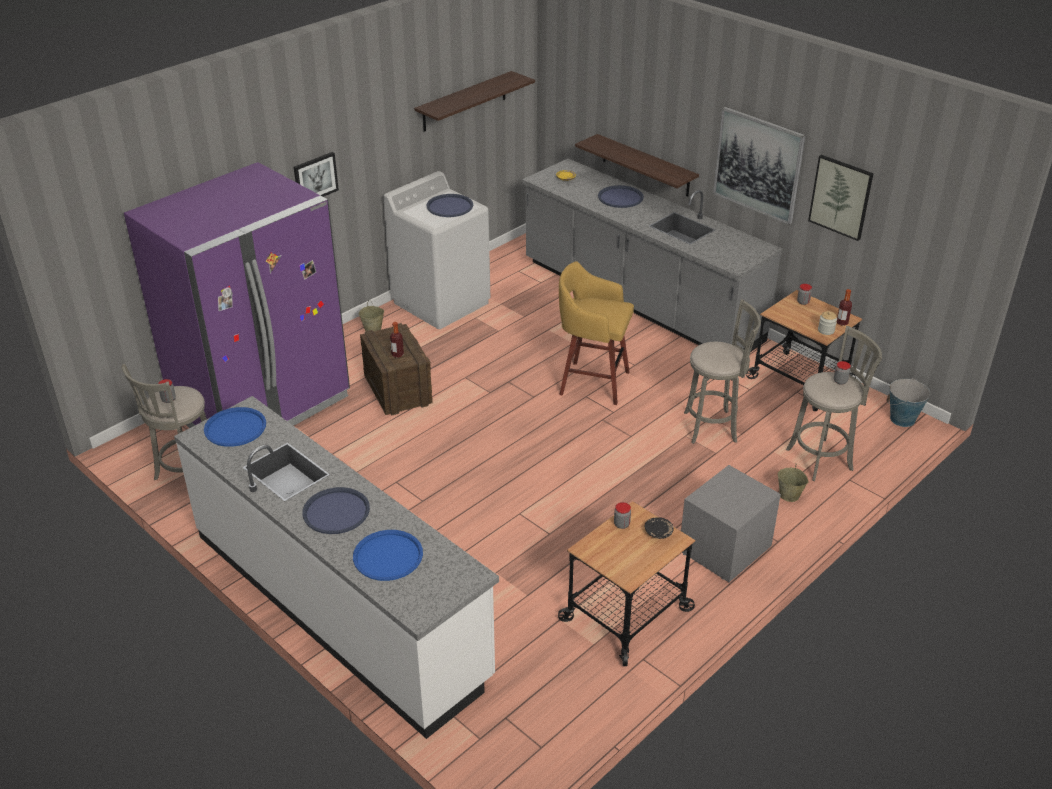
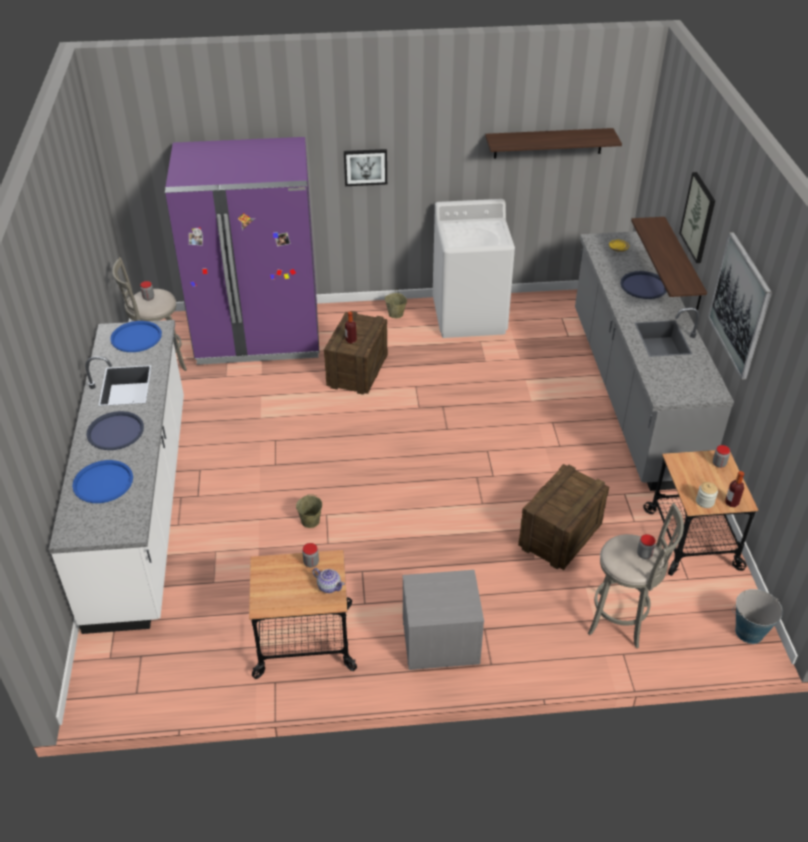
camera: 40 degrees right, 5 degrees up
blue tray [426,194,473,217] -> none
yellow stool [559,261,634,405] -> none
black plate [645,517,674,539] -> teapot [312,568,345,593]
grey stool [684,299,761,444] -> crate [518,464,609,570]
beige bucket [778,464,809,502] -> beige bucket moved to [296,494,322,528]
picture [808,155,874,241] -> picture moved to [679,172,715,263]

